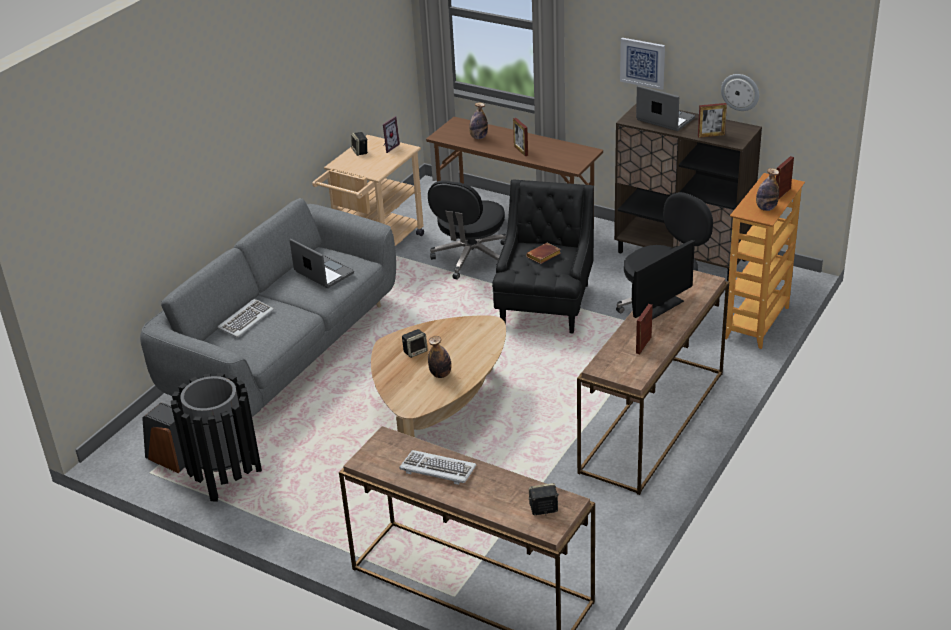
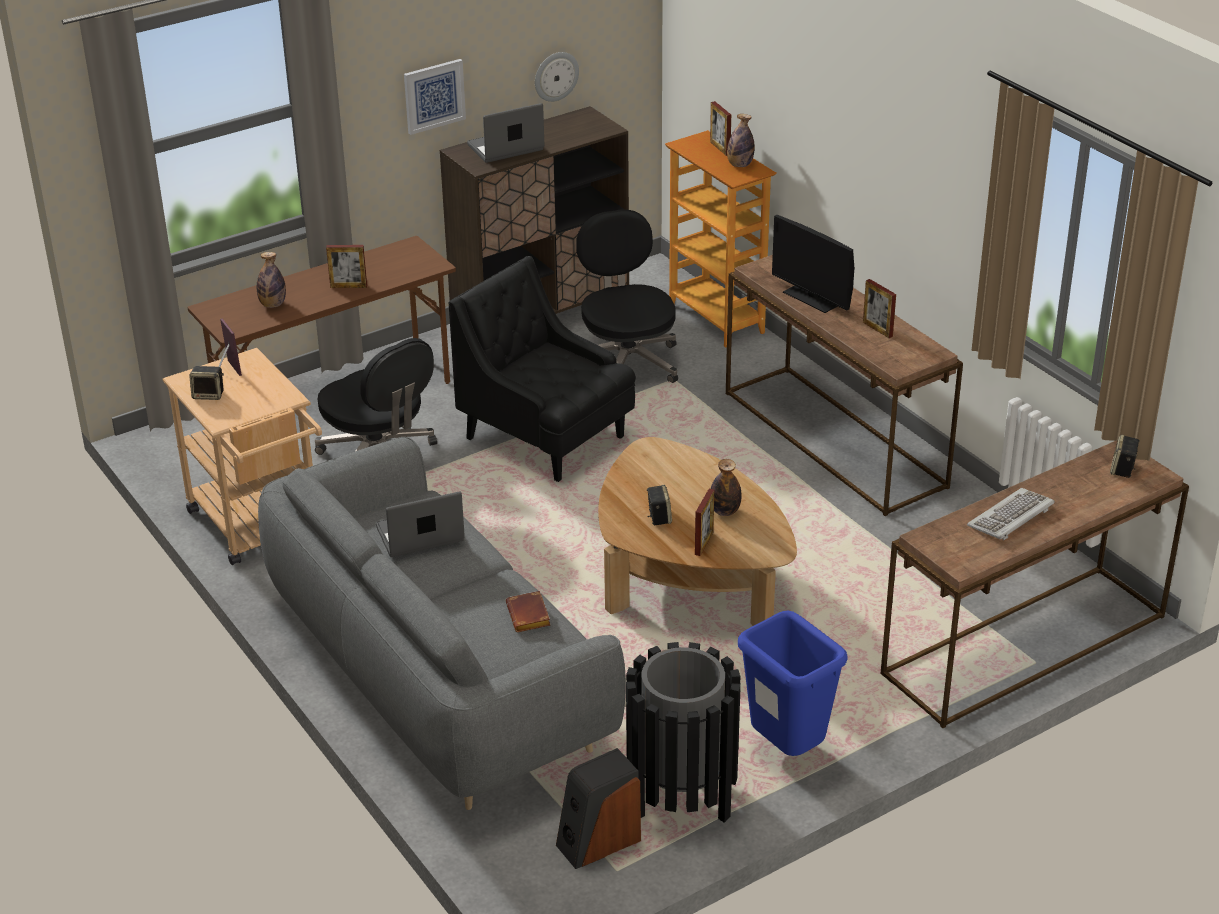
camera: 65 degrees left, 0 degrees up
keyboard [217,299,274,338] -> none
brown book [526,243,561,264] -> brown book moved to [506,591,550,632]
monitor [632,240,695,319] -> monitor turned 150 degrees clockwise [772,215,854,313]
picture frame [698,103,727,138] -> picture frame moved to [695,489,714,556]
none -> blue trash can [738,611,847,756]

